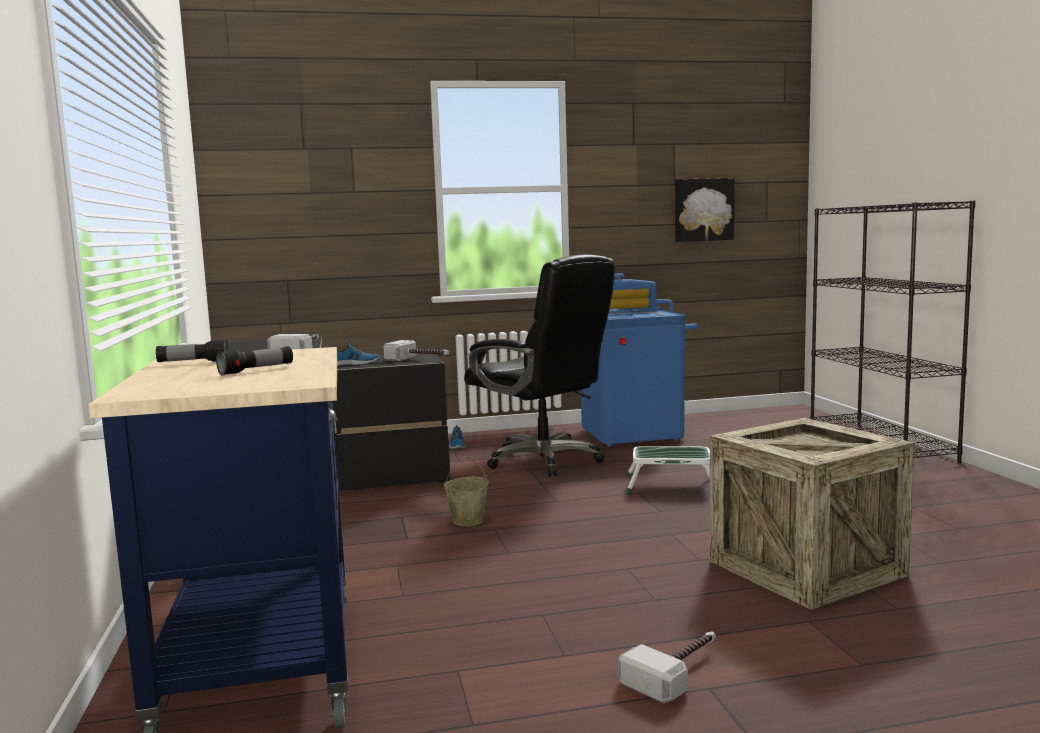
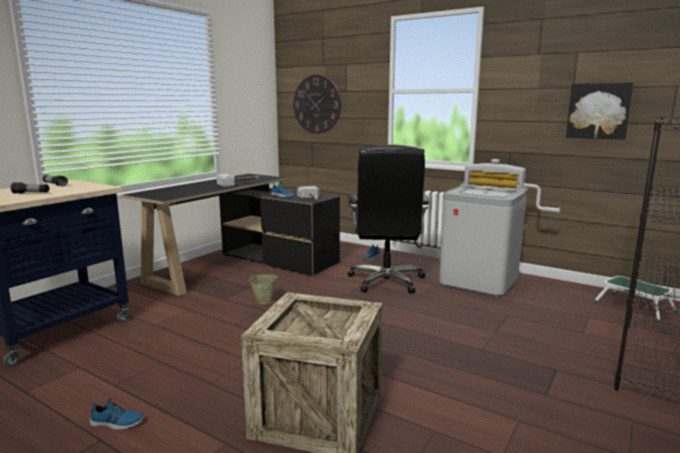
camera: 45 degrees right, 5 degrees up
blue washing machine [581,273,697,447] -> grey washing machine [439,159,560,297]
hammer [618,631,716,703] -> shoe [90,398,144,430]
green step ladder [625,446,710,494] -> green step ladder moved to [593,276,678,324]
none -> wall clock [293,75,341,134]

